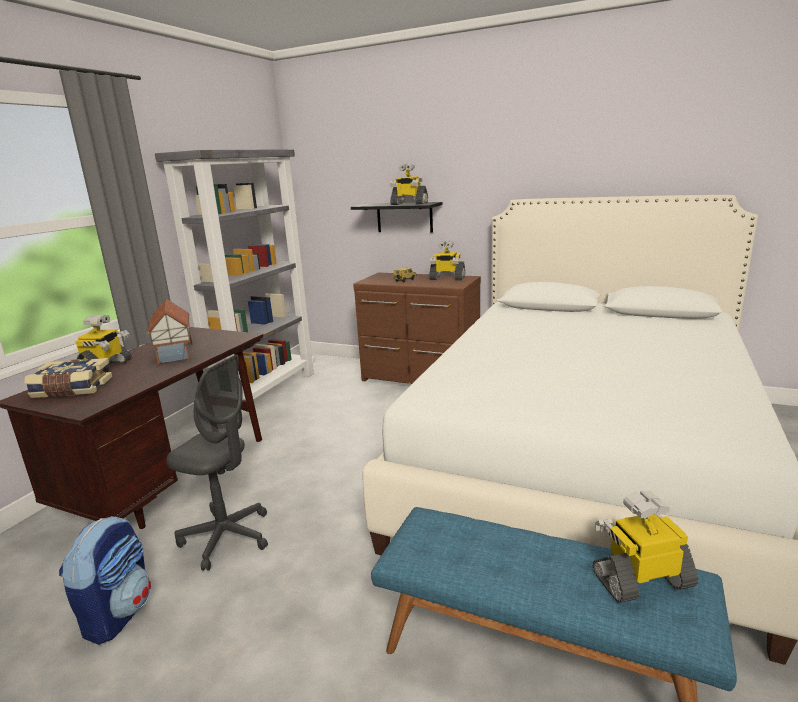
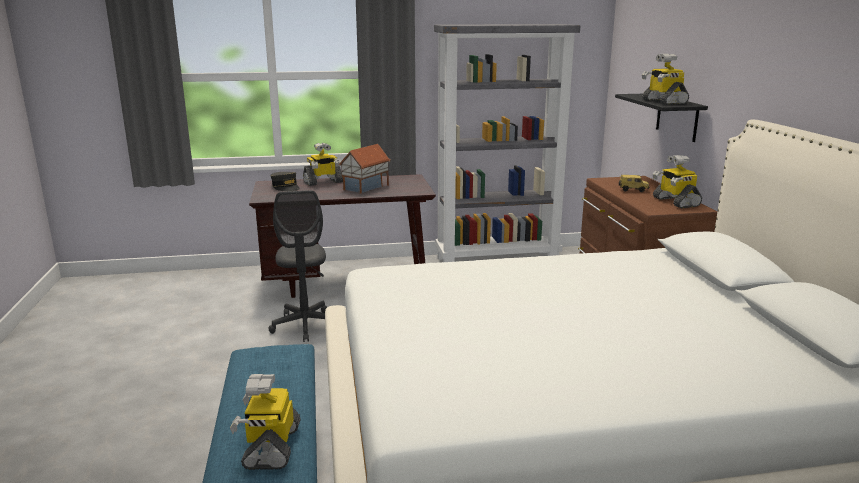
camera: 55 degrees right, 0 degrees up
book [24,358,113,398] -> grey cap [270,172,300,191]
backpack [59,516,151,645] -> none
toy robot [593,490,698,603] -> toy robot turned 135 degrees counterclockwise [230,374,301,470]

